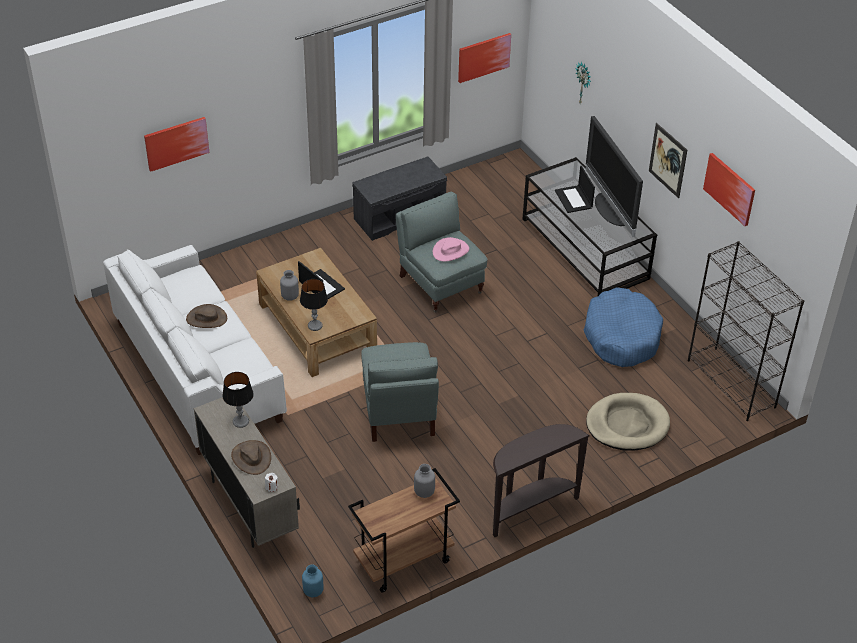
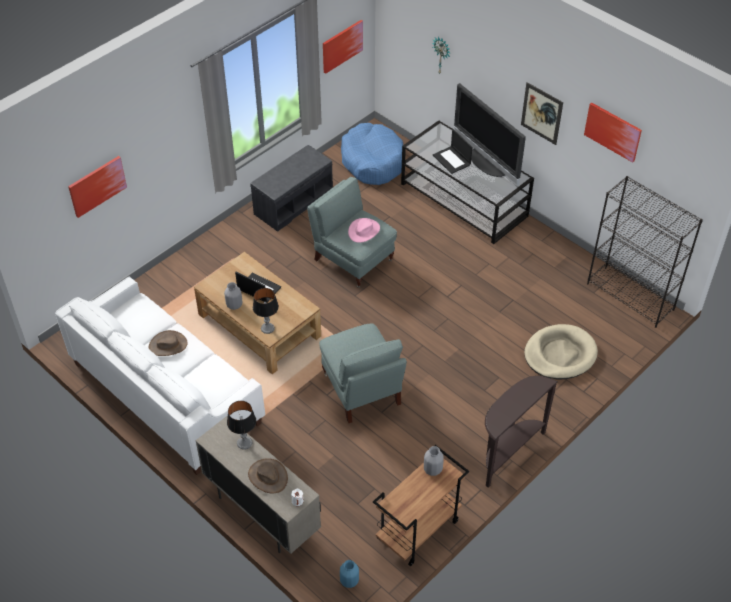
camera: 15 degrees left, 5 degrees up
blue dog bed [584,287,663,367] -> blue dog bed moved to [341,123,403,185]

